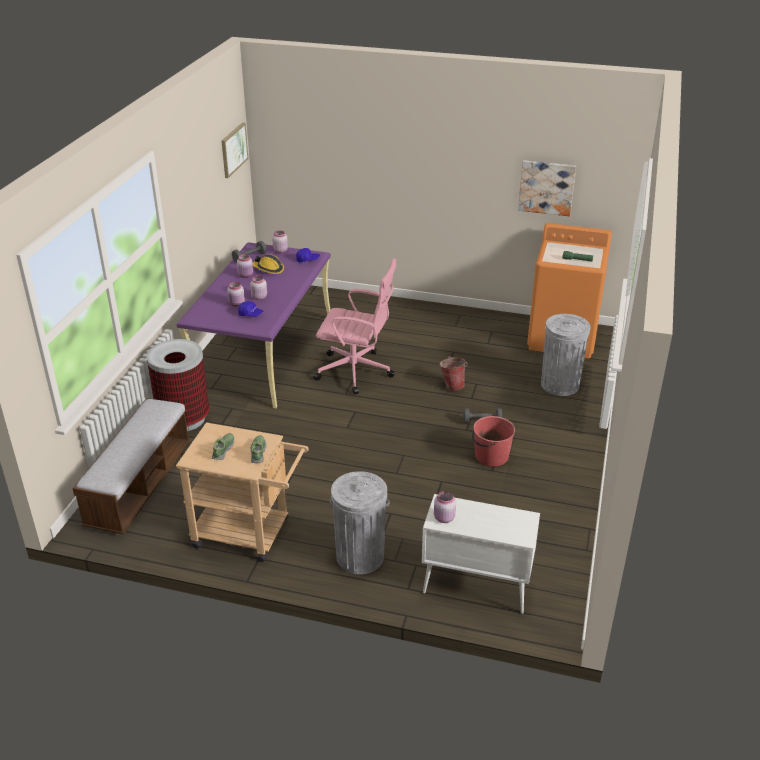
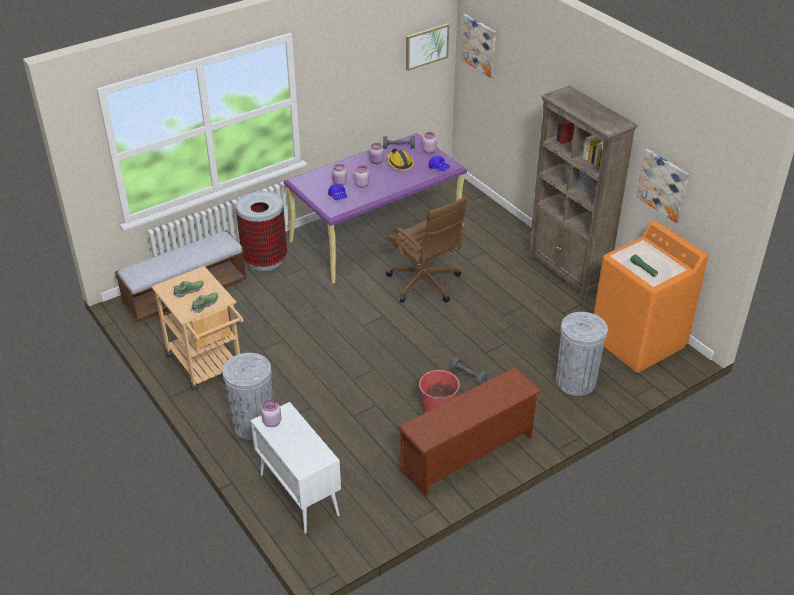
camera: 40 degrees right, 5 degrees up
pink office chair [314,258,396,394] -> brown office chair [386,196,467,303]
bucket [439,356,468,391] -> none
none -> brown shoe rack [398,367,542,497]
none -> picture [461,14,496,78]
none -> brown bookcase [528,85,638,300]

